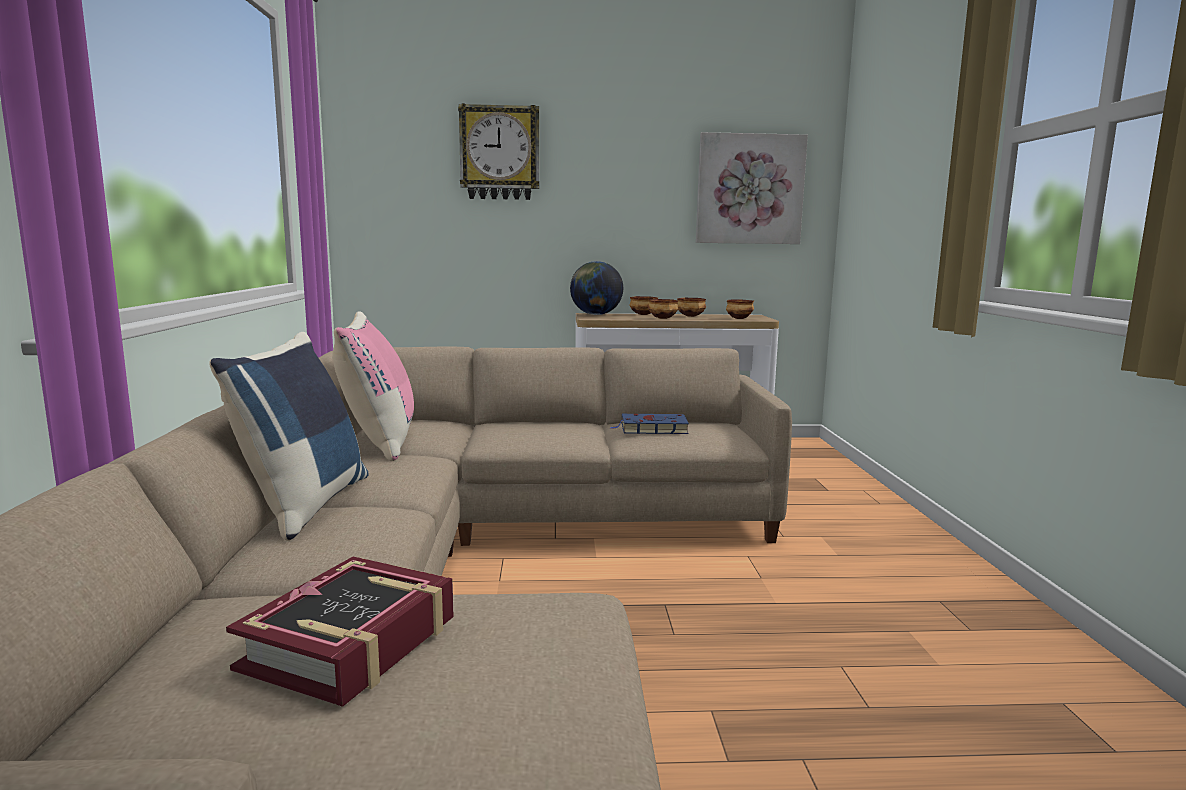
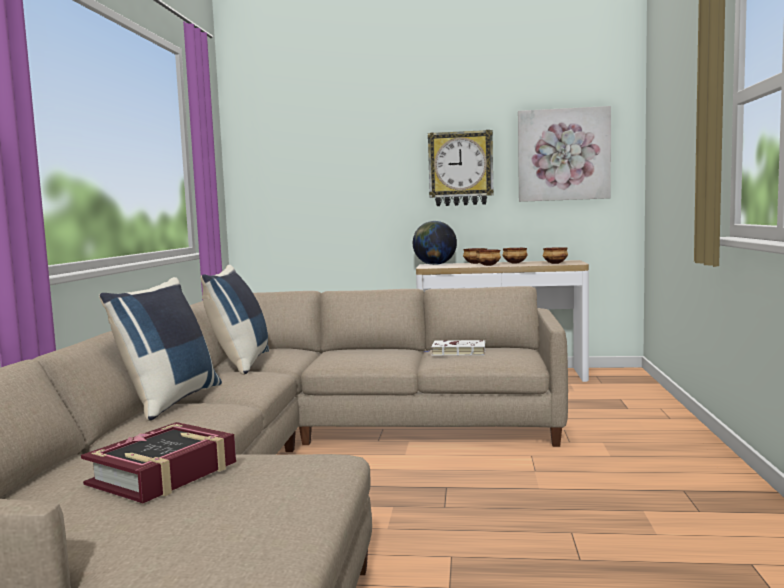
camera: 10 degrees right, 5 degrees down
pink pillow [332,311,414,461] -> blue pillow [201,265,269,375]
wall clock [458,103,539,200] -> wall clock moved to [428,130,494,206]
blue book [610,414,689,434] -> white book [424,340,486,356]

